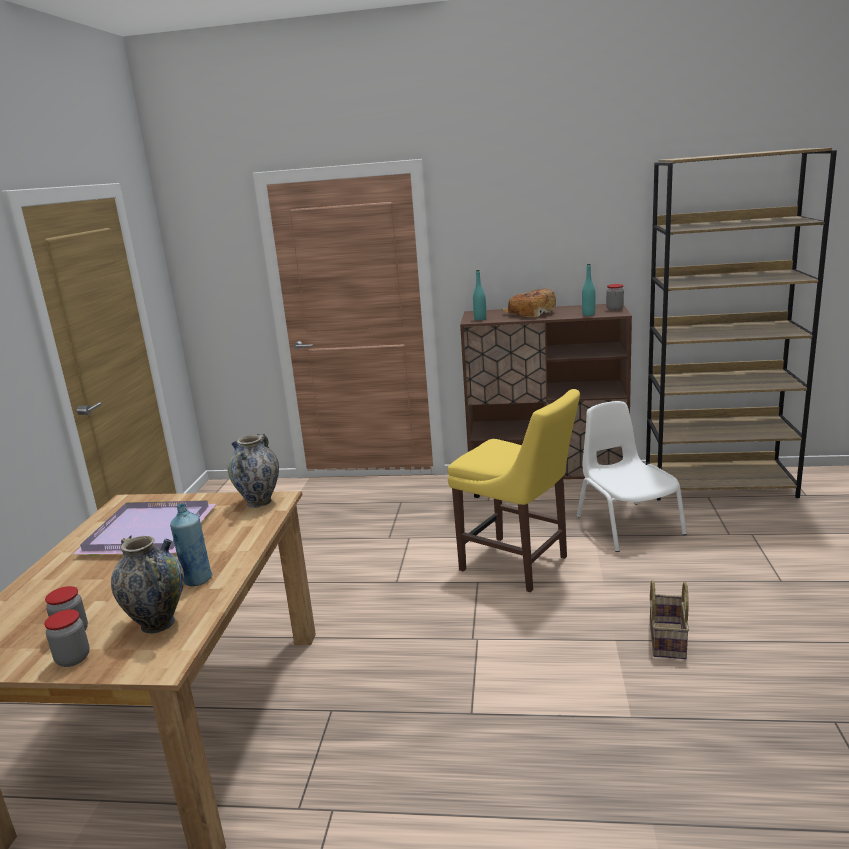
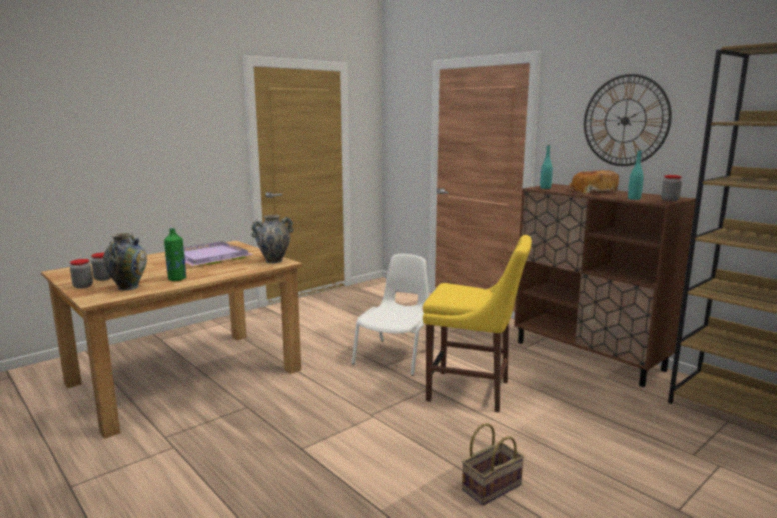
camera: 40 degrees right, 5 degrees down
blue bottle [170,503,212,586] -> green bottle [164,228,186,281]
yellow chair [448,389,580,592] -> yellow chair turned 60 degrees counterclockwise [423,235,532,412]
white chair [576,401,687,552] -> white chair moved to [352,254,434,376]
none -> wall clock [584,74,672,166]

